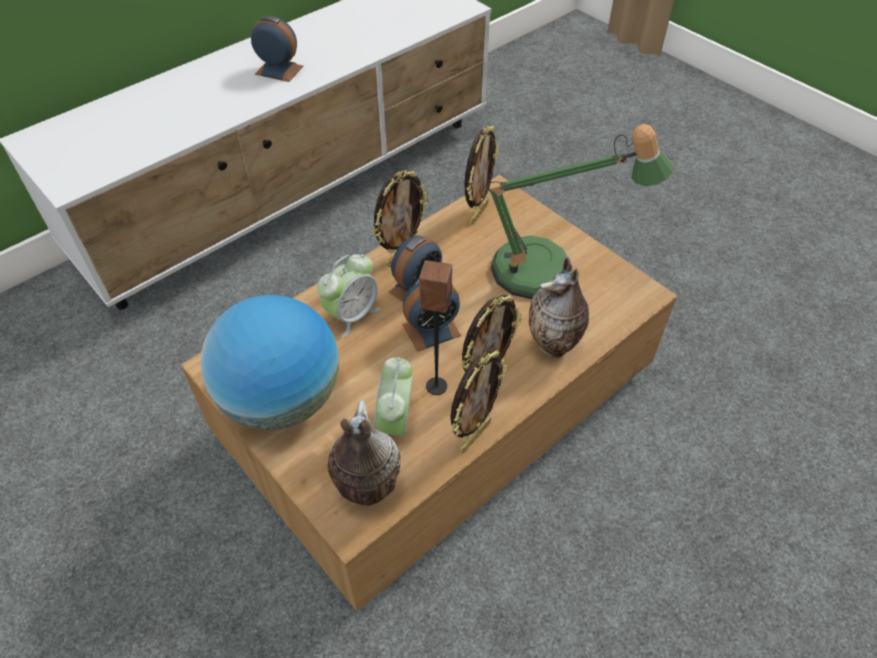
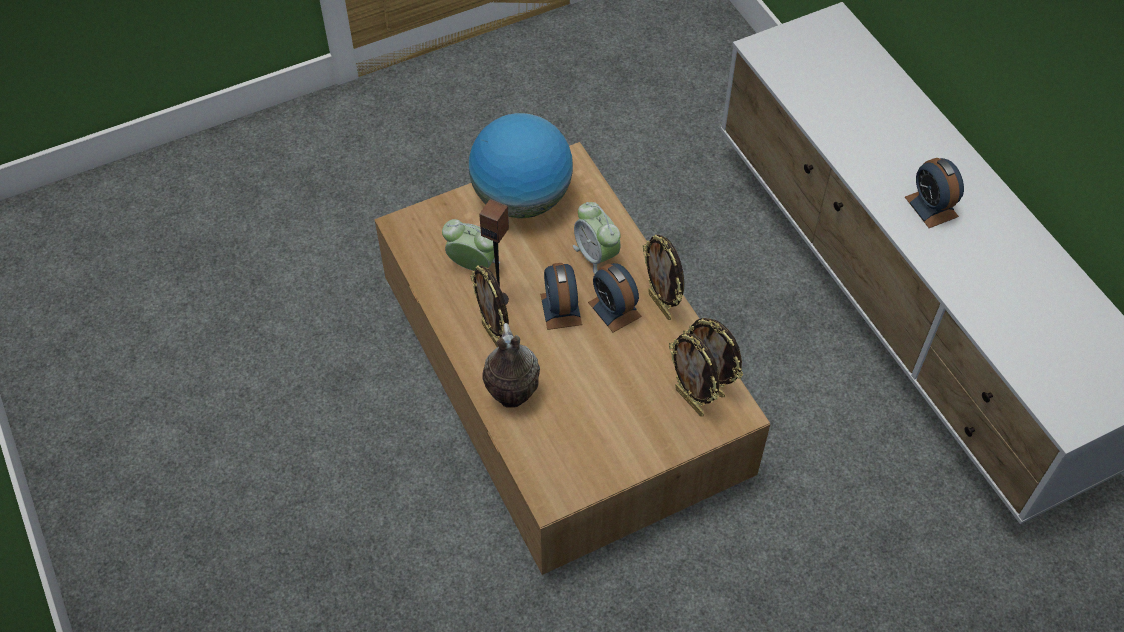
camera: 105 degrees right, 5 degrees up
alarm clock [251,16,303,82] -> alarm clock turned 120 degrees clockwise [905,158,964,228]
vase [327,400,401,506] -> none
picture frame [450,350,507,453] -> picture frame moved to [669,333,720,416]
table lamp [483,124,673,299] -> none

